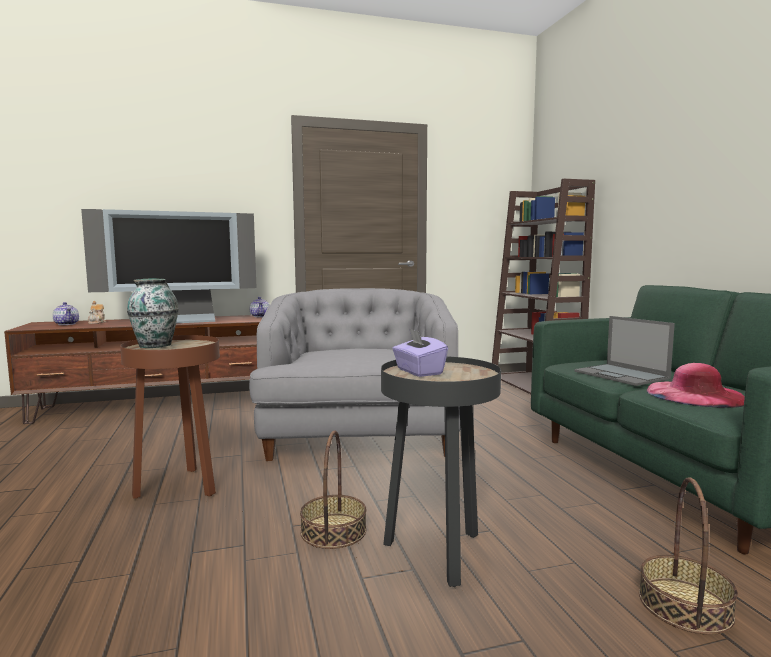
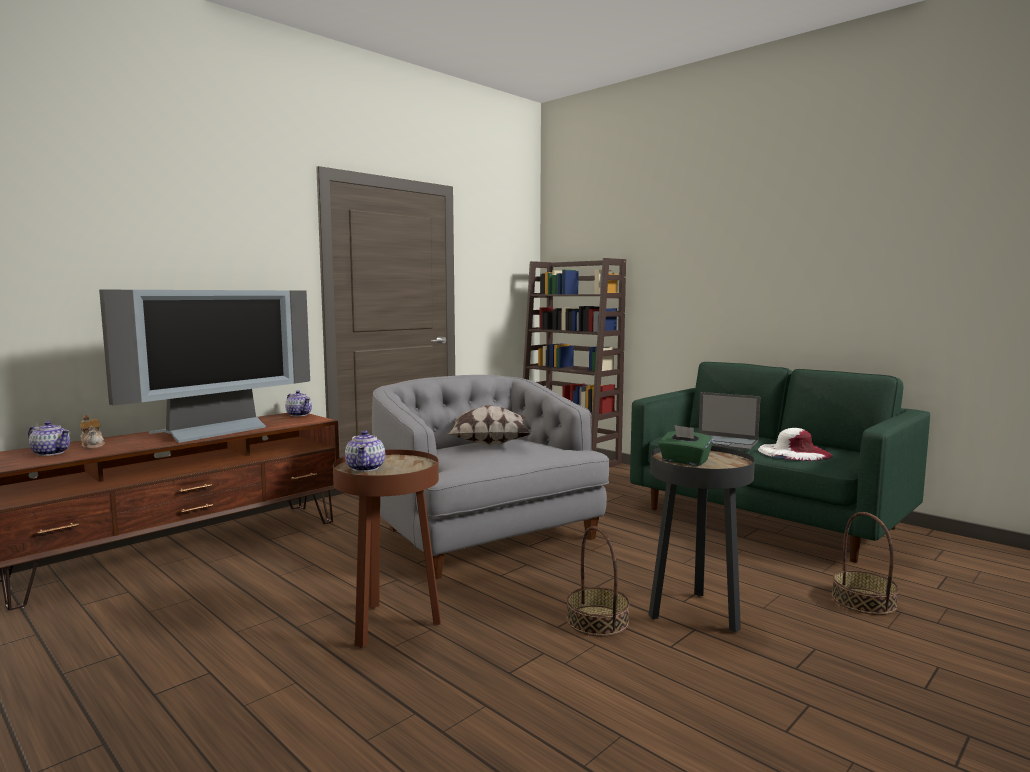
camera: 30 degrees left, 0 degrees up
vase [127,279,179,348] -> teapot [345,430,385,472]
purple tissue box [392,328,448,377] -> green tissue box [658,425,713,466]
pink hat [647,363,745,408] -> white hat [758,428,833,461]
none -> pillow [448,405,531,446]

